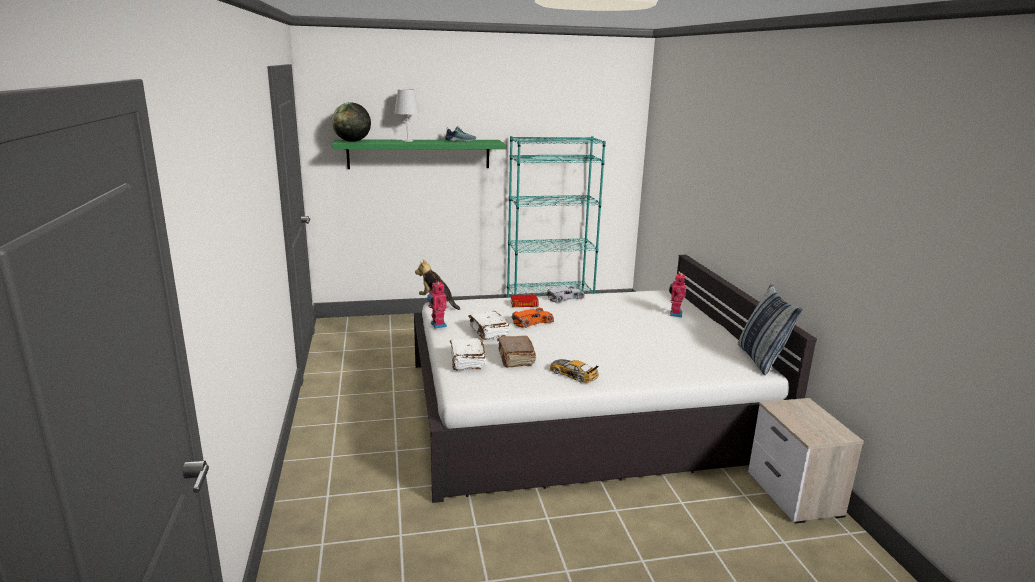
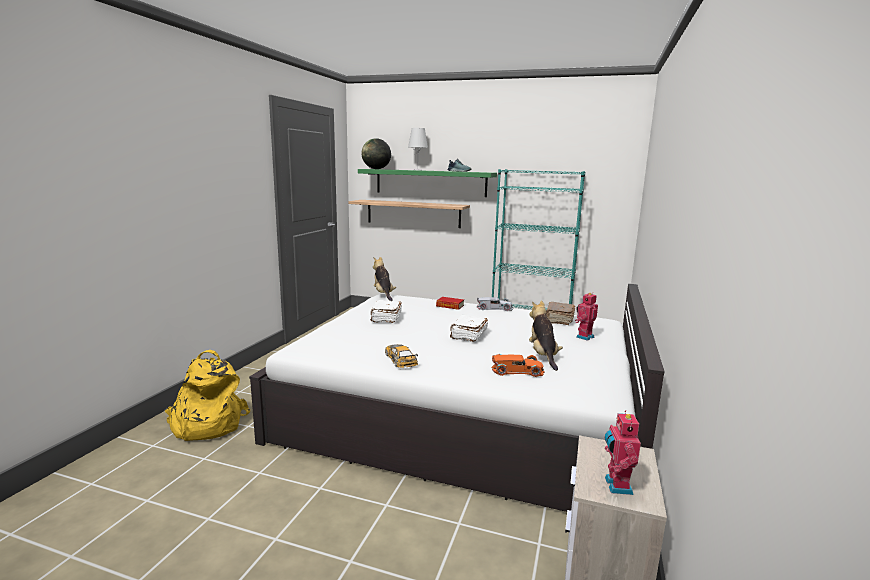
camera: 30 degrees right, 5 degrees down
toy robot [427,281,447,329] -> toy robot moved to [605,410,641,495]
white book [450,338,487,371] -> white book moved to [450,315,488,342]
brown book [497,336,536,368] -> brown book moved to [546,302,575,325]
orange toy car [512,308,554,328] -> orange toy car moved to [492,354,544,377]
pillow [738,284,803,375] -> none
none -> yellow backpack [164,350,250,441]
none -> shelf [348,200,470,228]
none -> plush toy [529,300,563,371]

